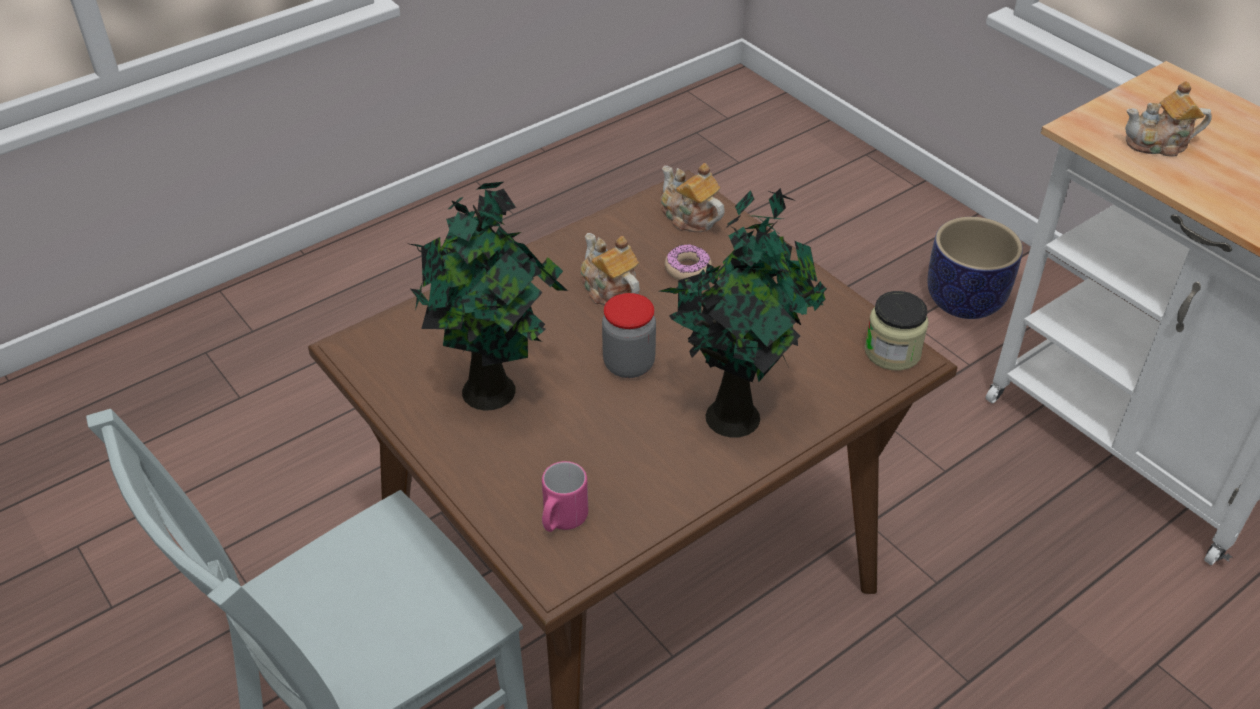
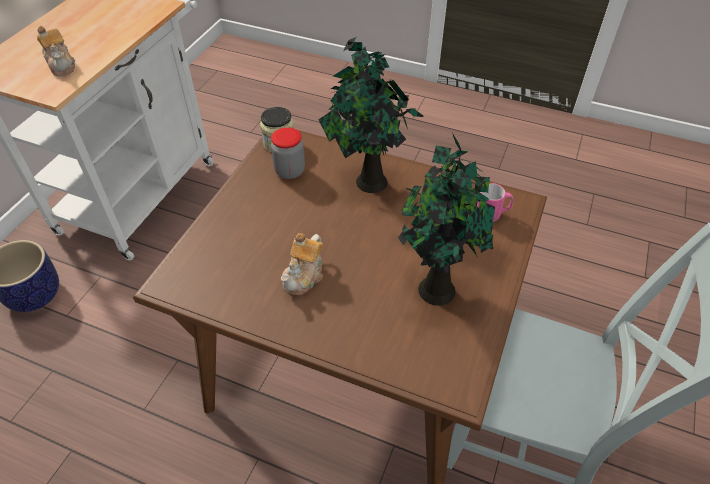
camera: 120 degrees left, 5 degrees up
jar [602,293,656,378] -> jar moved to [271,127,305,179]
teapot [661,163,725,232] -> none
donut [665,244,712,280] -> none

